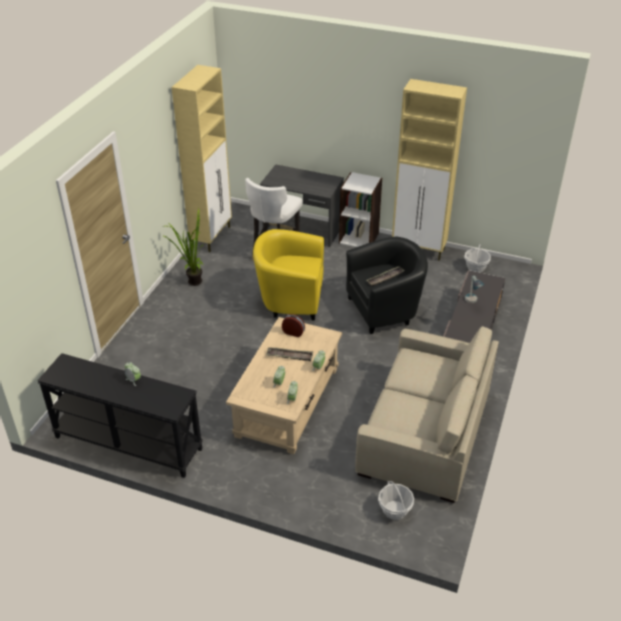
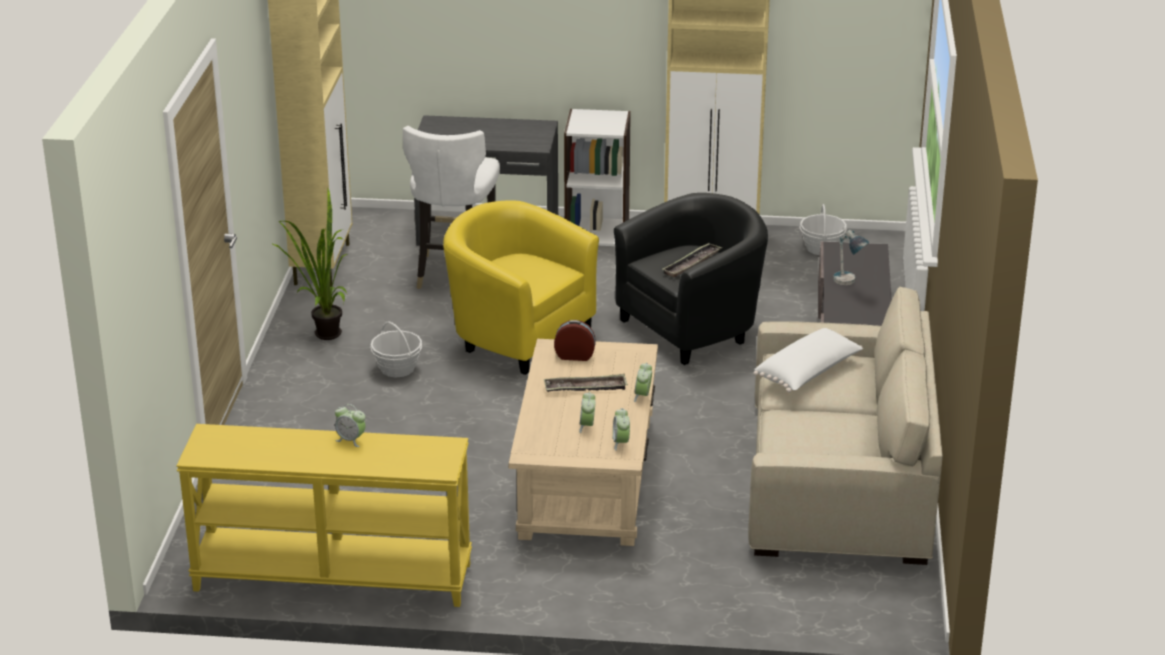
camera: 15 degrees left, 10 degrees down
black console table [37,353,203,478] -> yellow console table [176,424,472,607]
yellow armchair [253,229,324,321] -> yellow armchair turned 45 degrees clockwise [443,200,599,375]
basket [378,481,414,520] -> basket moved to [370,321,422,377]
none -> white pillow [753,328,863,393]

